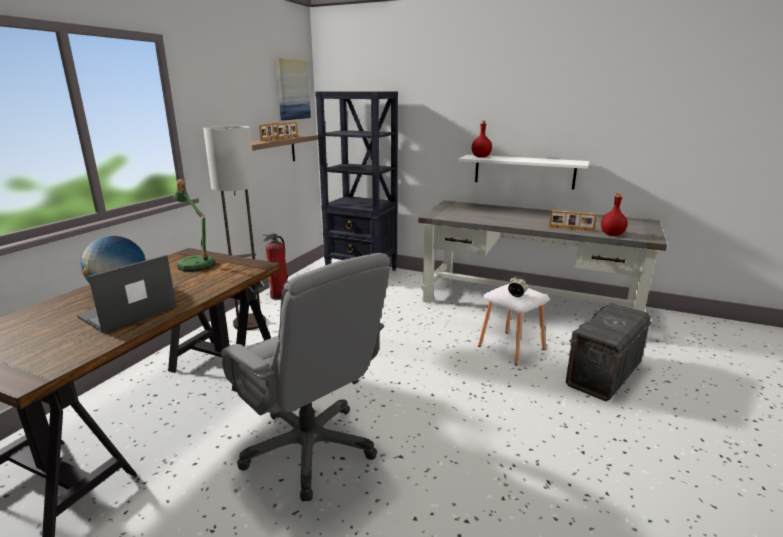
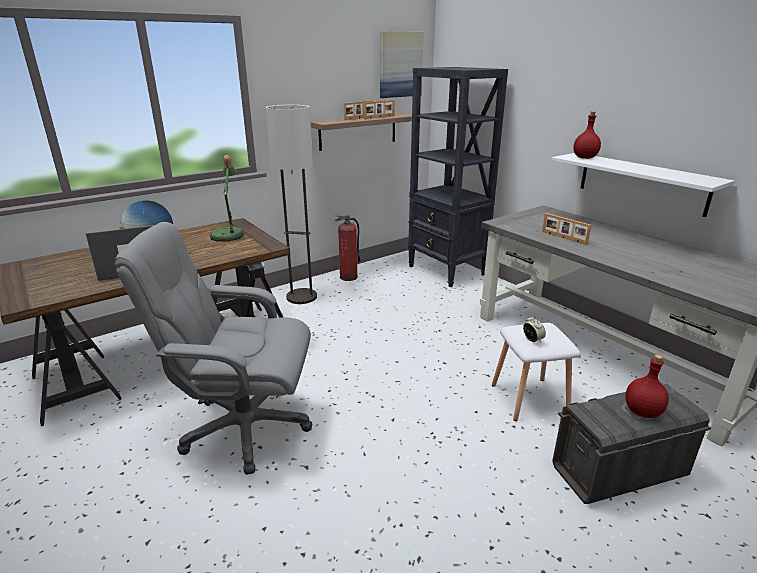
camera: 30 degrees right, 5 degrees up
grey office chair [221,253,390,502] -> grey office chair turned 105 degrees clockwise [114,222,312,475]
picture frame [549,210,597,231] -> picture frame moved to [542,213,591,245]
red bottle [601,193,628,236] -> red bottle moved to [625,355,669,418]

